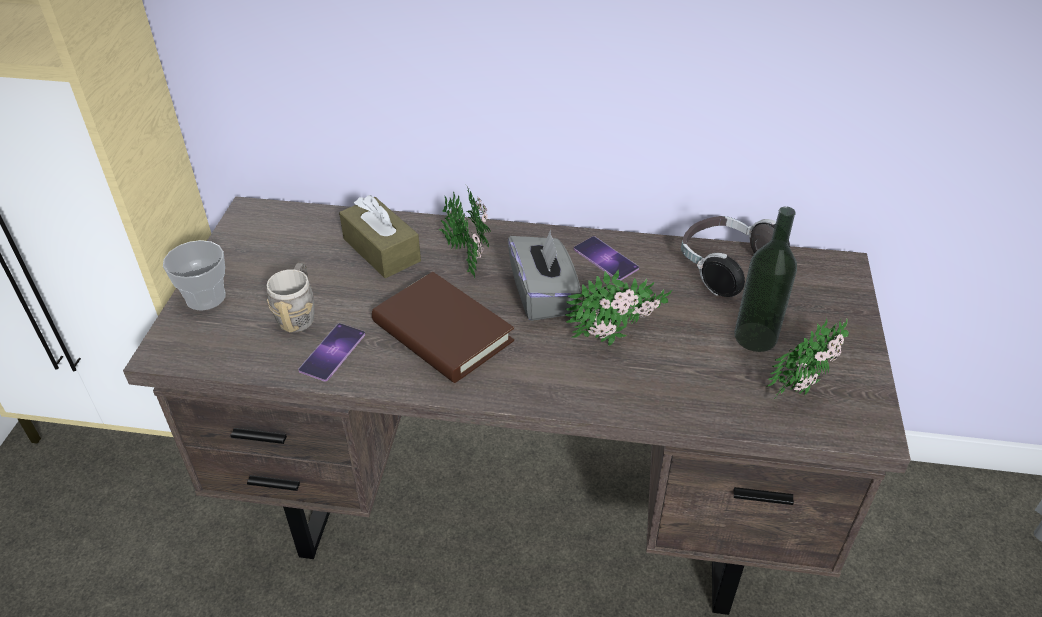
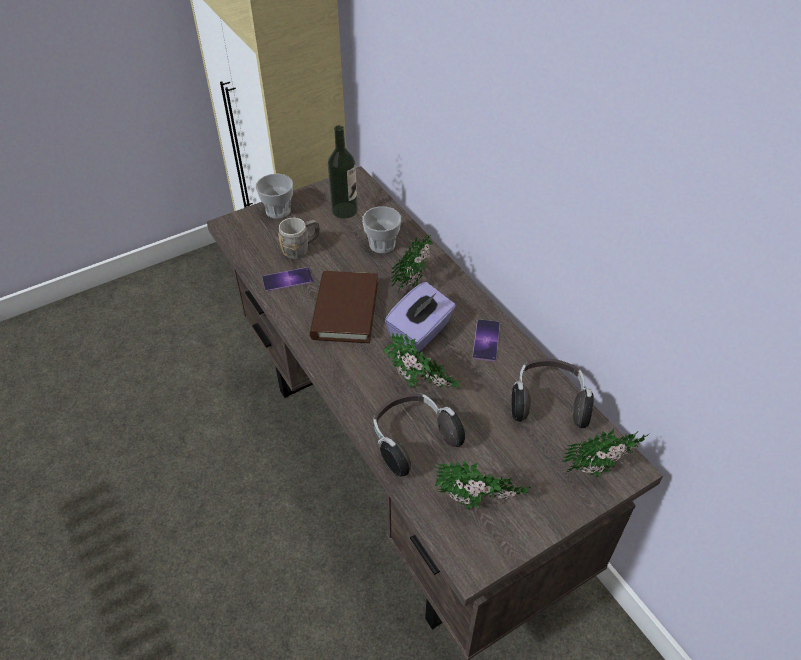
camera: 50 degrees right, 5 degrees up
brown tissue box [339,195,421,278] -> cup [362,206,401,253]
grey tissue box [508,230,581,321] -> purple tissue box [385,282,456,352]
bottle [734,206,797,352] -> bottle moved to [328,125,358,219]
none -> headphones [373,393,465,477]
none -> potted plant [562,429,650,477]

